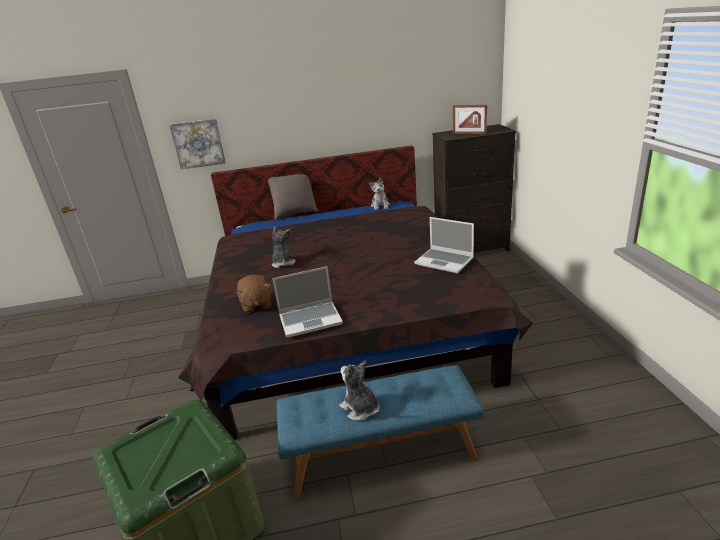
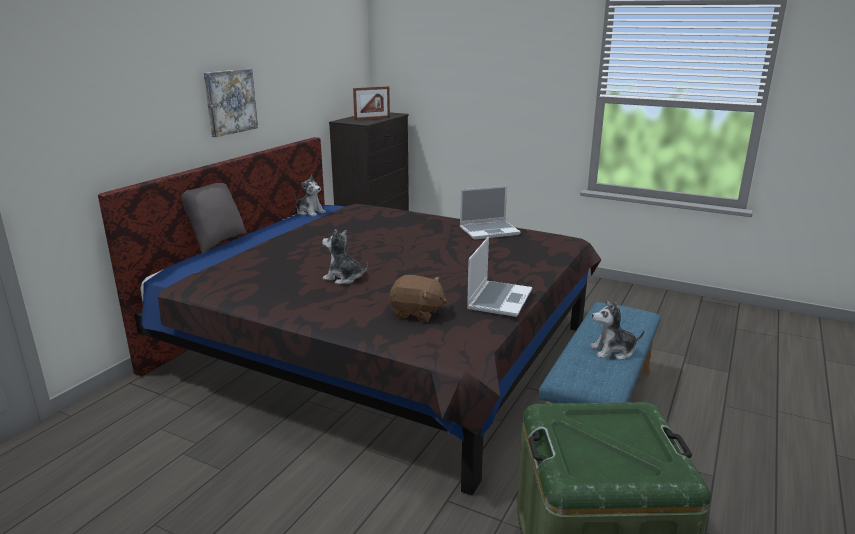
camera: 55 degrees left, 5 degrees down
picture [169,119,226,169] -> picture moved to [204,68,258,137]

